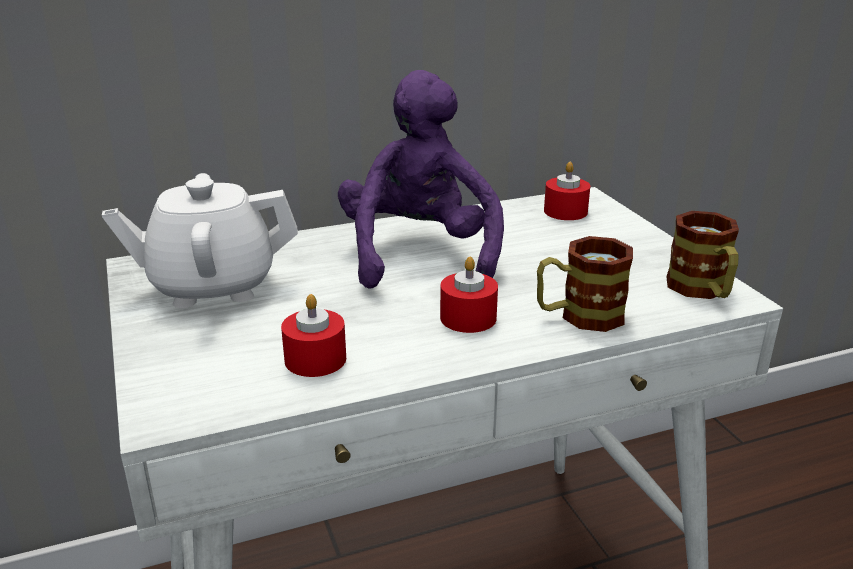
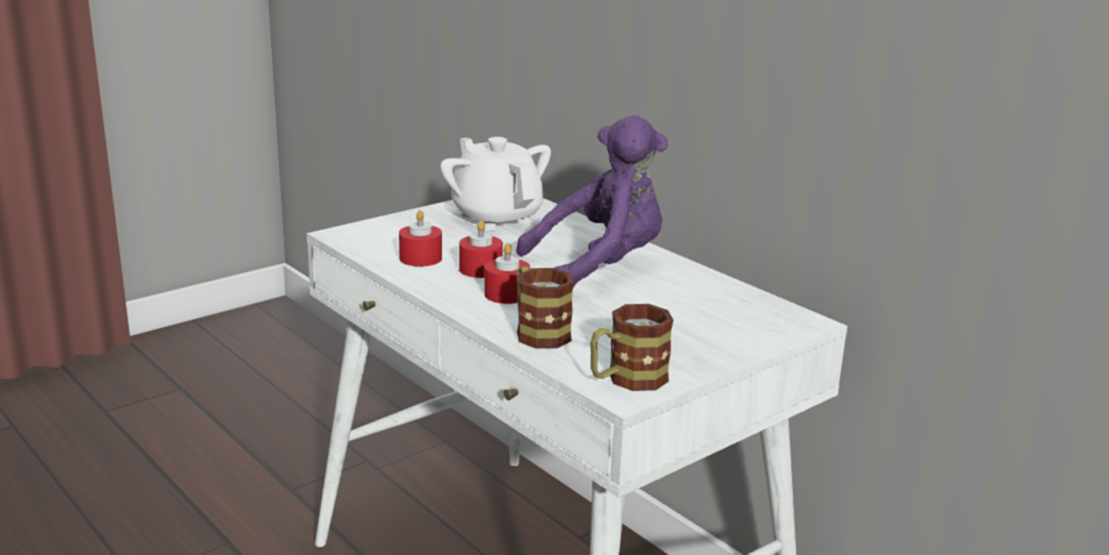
camera: 70 degrees right, 5 degrees down
red candle [544,162,590,220] -> red candle moved to [459,220,503,278]

